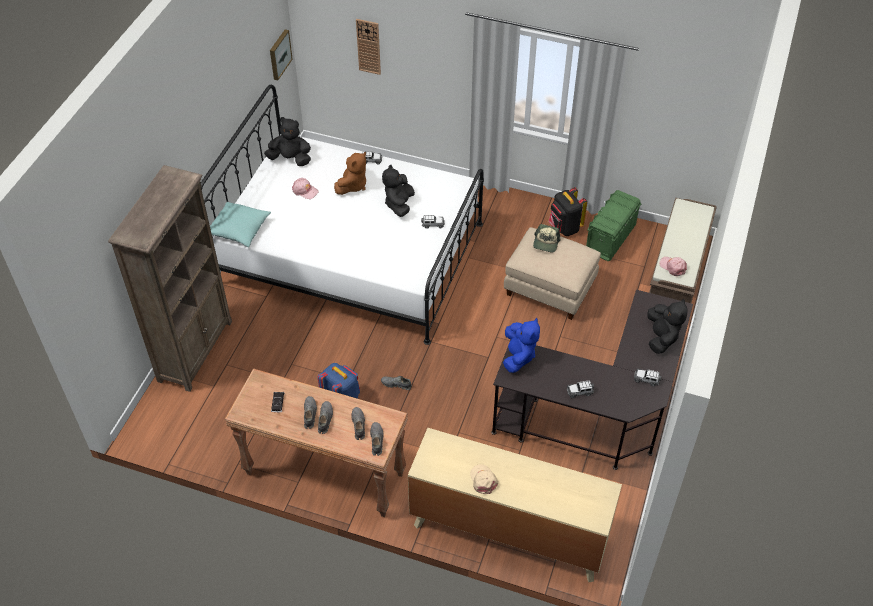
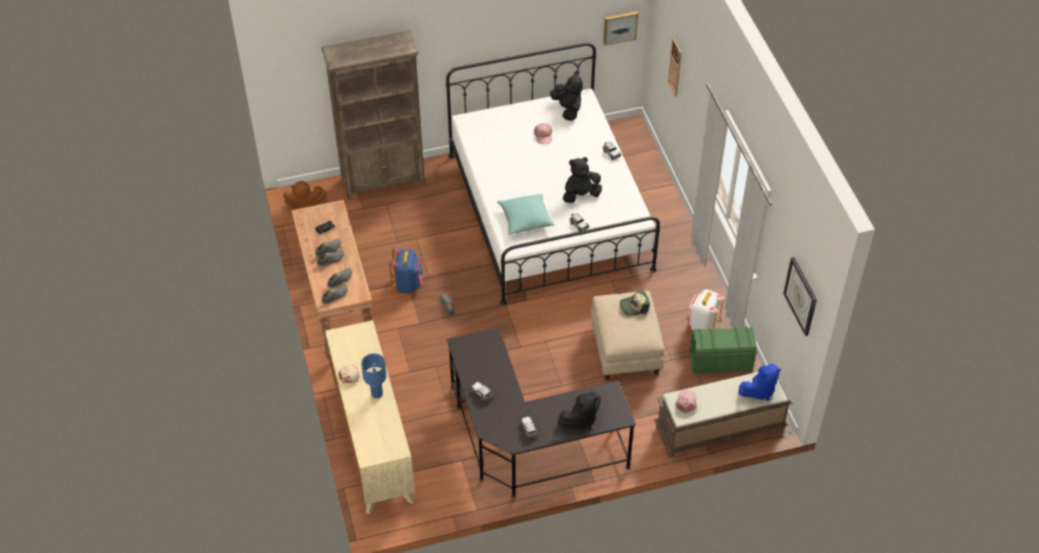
camera: 55 degrees right, 0 degrees up
turquoise pillow [210,202,271,247] -> turquoise pillow moved to [497,194,555,235]
brown plush toy [334,152,366,195] -> brown plush toy moved to [283,181,327,209]
blue plush toy [503,318,540,373] -> blue plush toy moved to [738,364,781,401]
black backpack [549,187,587,236] -> white backpack [687,290,724,331]
none -> blue table lamp [361,353,387,398]
none -> wall clock [783,257,817,336]

